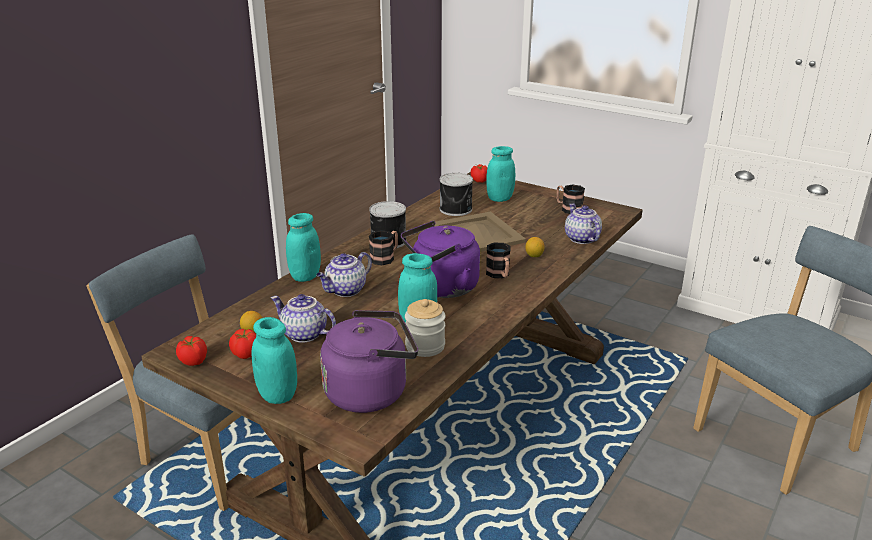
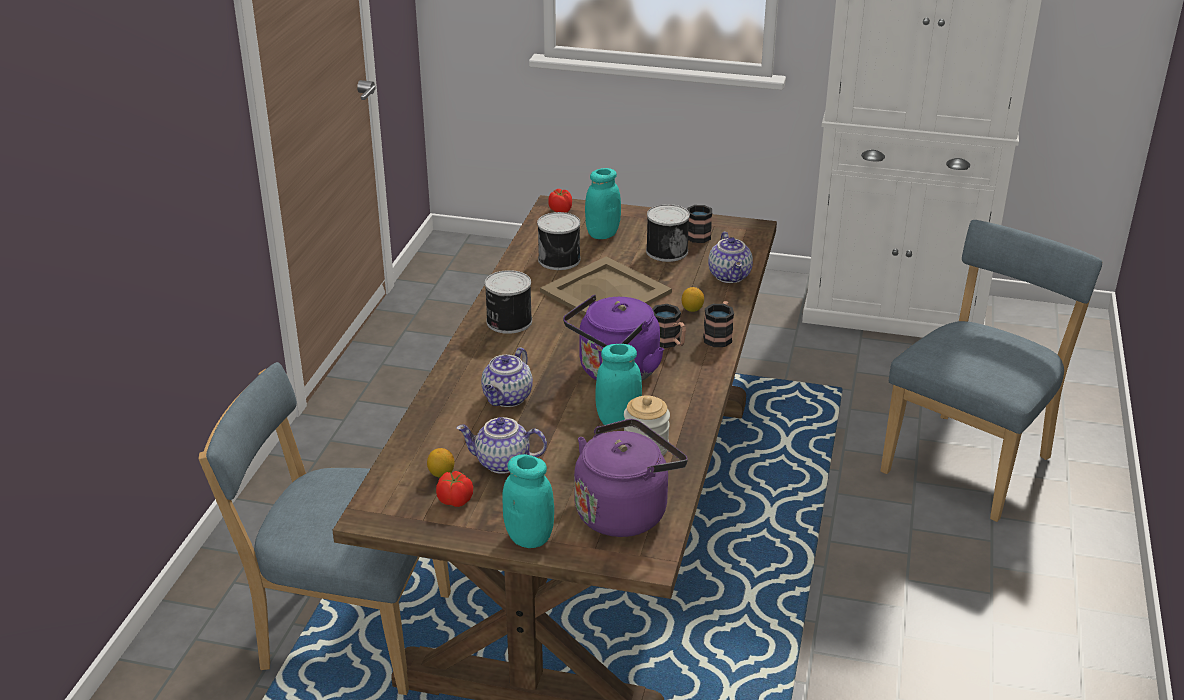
camera: 20 degrees left, 5 degrees up
tomato [176,336,207,366] -> none
turquoise jar [286,213,321,282] -> none
mug [369,230,398,265] -> mug moved to [703,301,734,347]
teapot [565,204,602,244] -> teapot turned 150 degrees counterclockwise [708,232,753,283]
none -> can [646,204,690,262]

